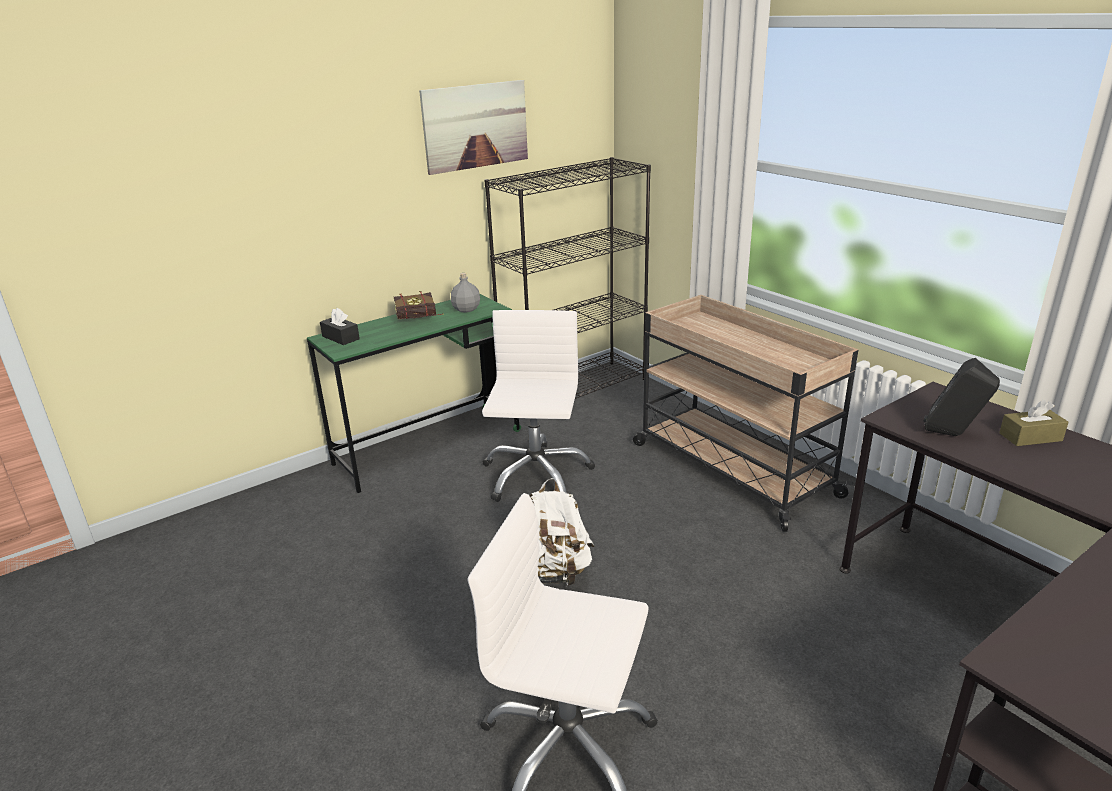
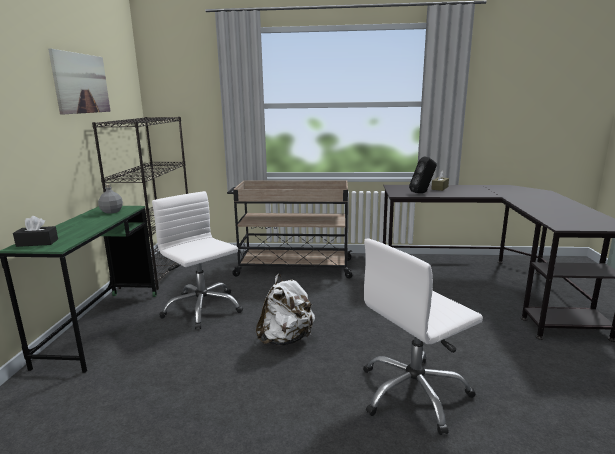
camera: 50 degrees left, 10 degrees down
book [394,291,444,319] -> none

